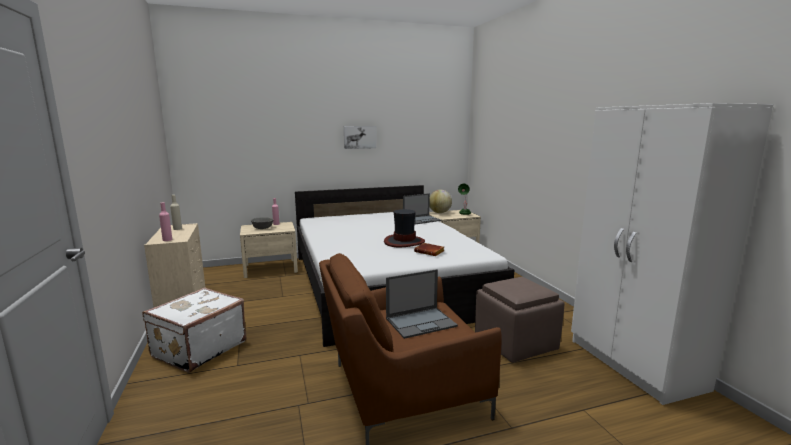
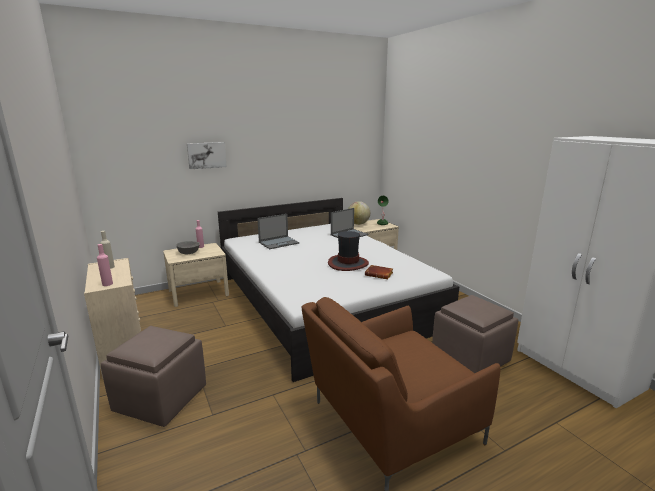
camera: 10 degrees left, 5 degrees up
white suitcase [142,287,247,373] -> brown ottoman [100,326,206,427]
picture [344,126,376,149] -> picture moved to [187,142,227,169]
laptop [386,269,458,339] -> laptop moved to [257,214,299,249]

